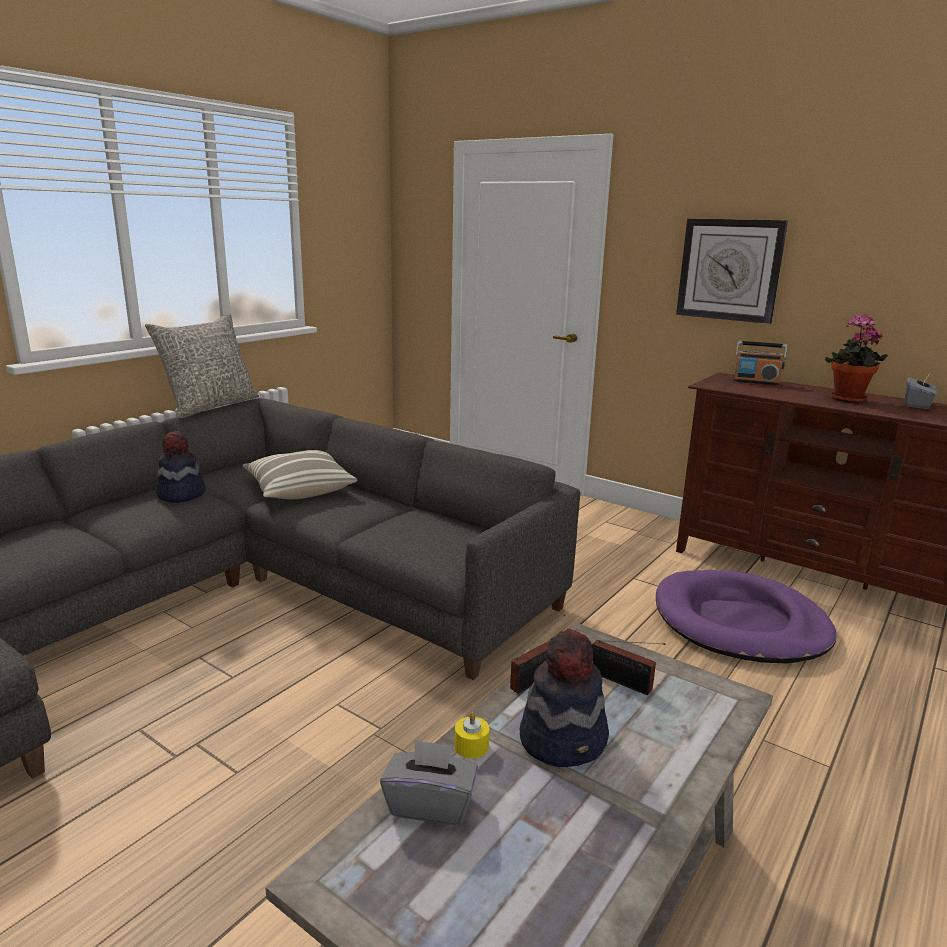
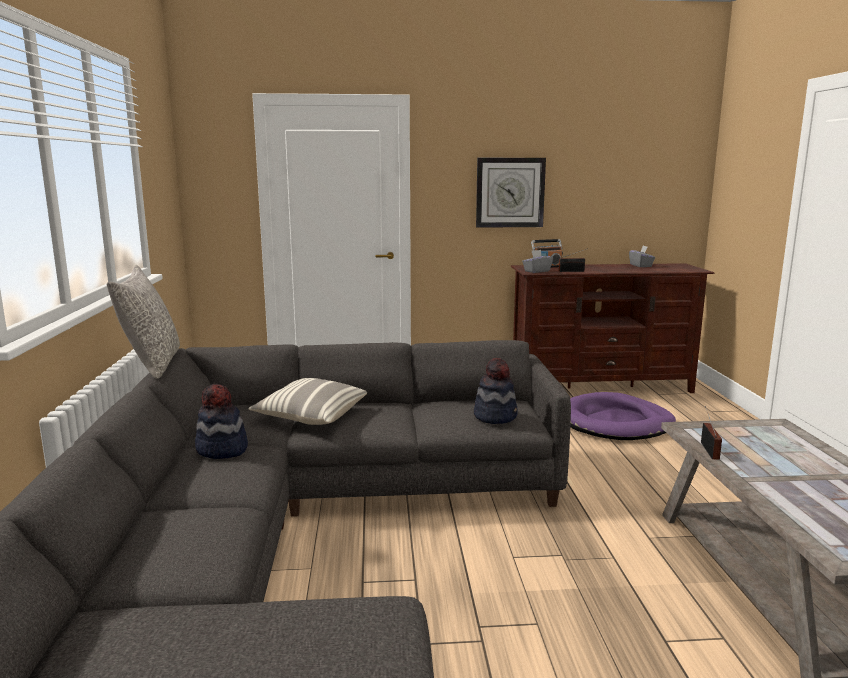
camera: 40 degrees left, 5 degrees down
grey tissue box [380,739,478,825] -> grey tissue box moved to [522,250,553,273]
yellow candle [455,712,489,759] -> none
hat [519,629,609,767] -> hat moved to [474,358,518,424]
radio [592,640,665,695] -> radio moved to [559,248,588,272]
potted plant [825,313,888,403] -> none

